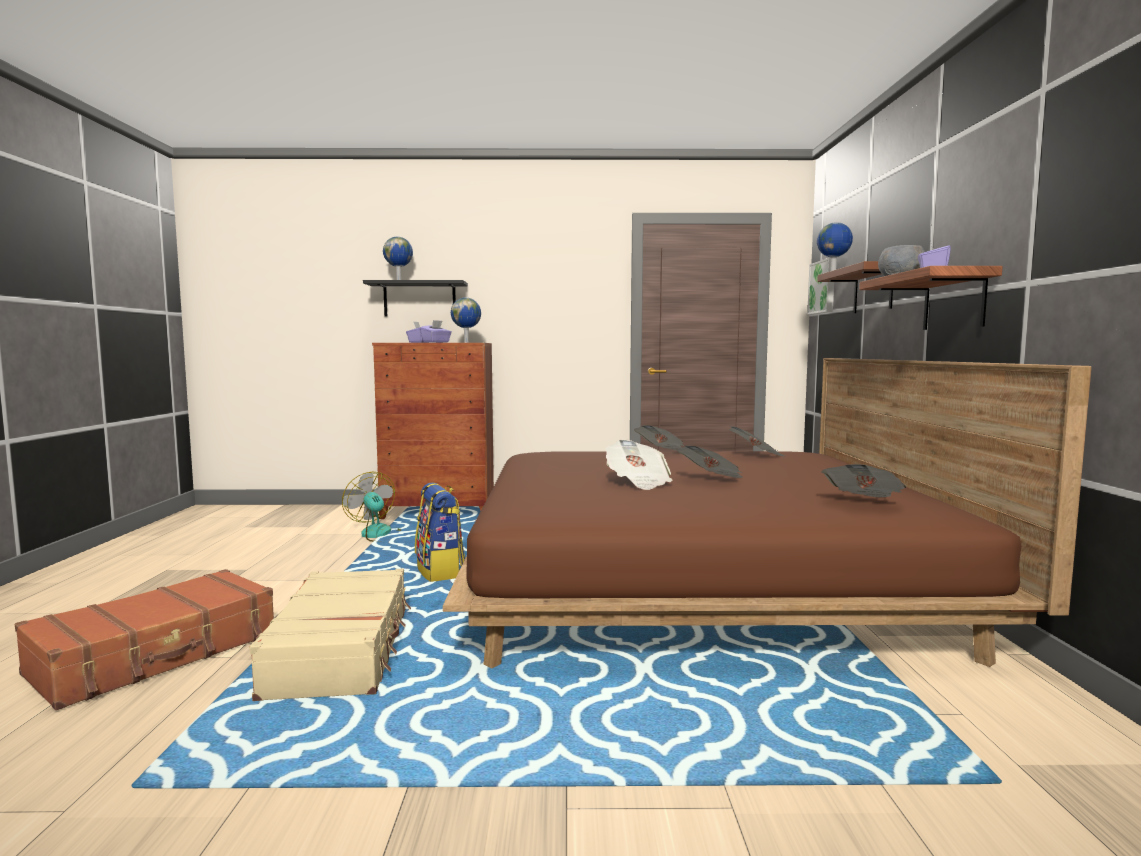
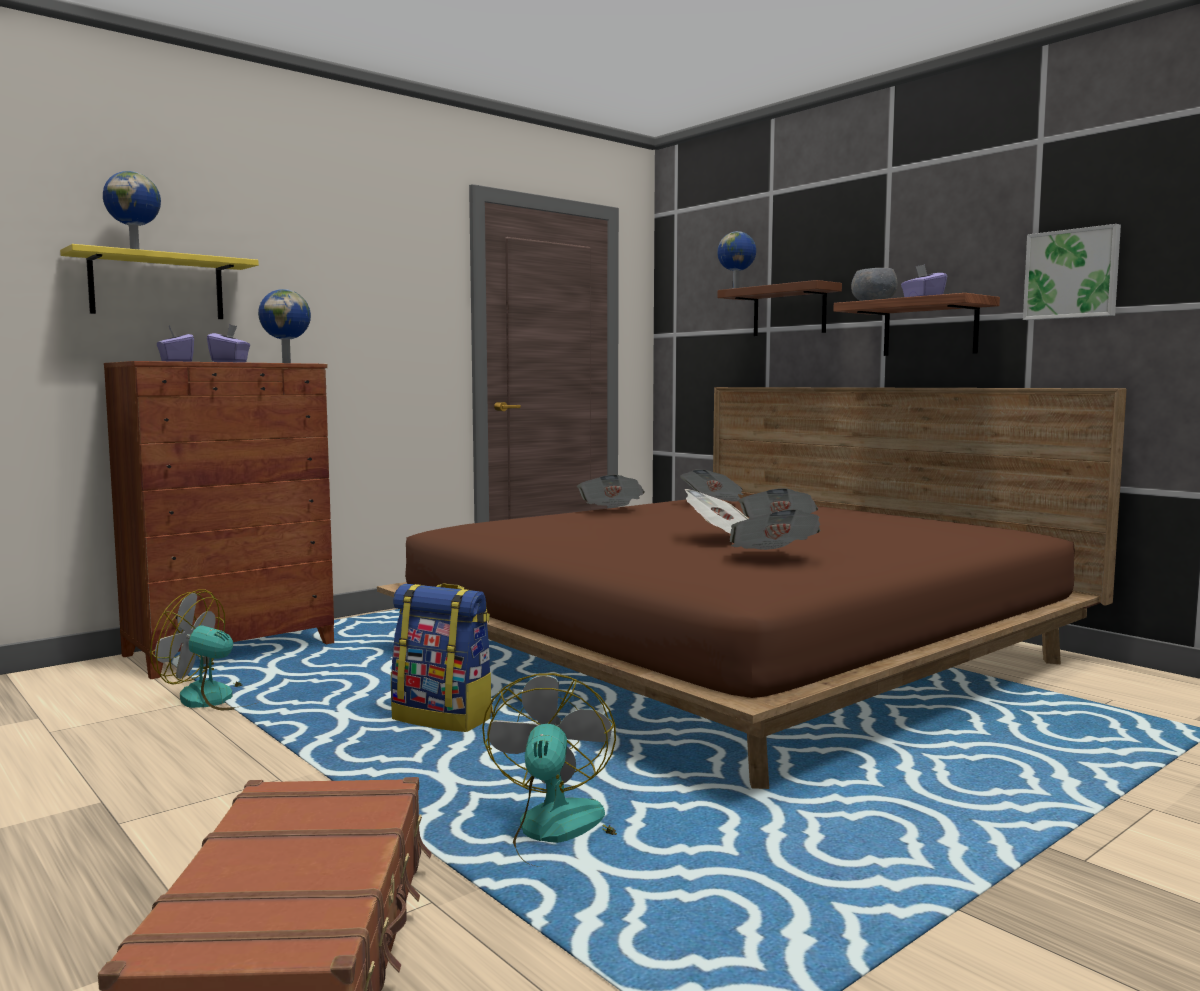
camera: 40 degrees left, 0 degrees up
beige suitcase [249,569,411,701] -> fan [482,673,617,867]
black shelf [363,280,468,317] -> yellow shelf [60,244,259,319]
picture [807,258,834,315] -> picture moved to [1023,224,1121,320]
newspaper [821,464,906,497] -> newspaper moved to [730,509,821,550]

